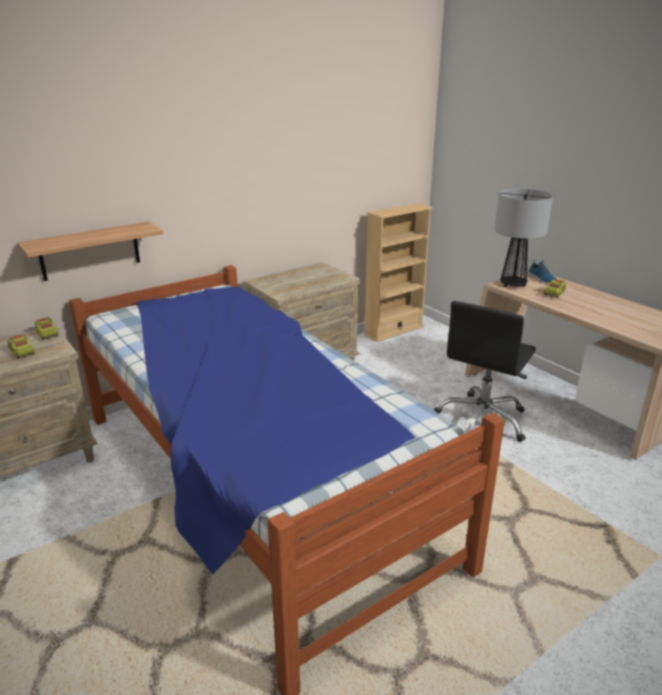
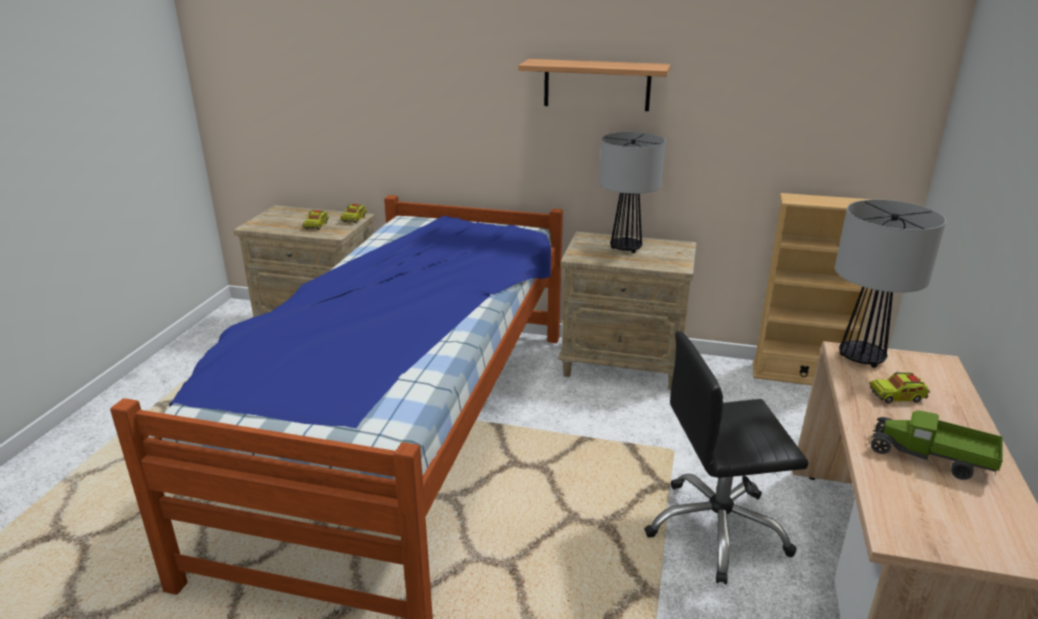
camera: 50 degrees right, 0 degrees up
shelf [17,221,164,281] -> shelf moved to [518,59,670,111]
shoe [528,260,557,283] -> none
none -> table lamp [599,132,666,253]
none -> toy truck [869,410,1003,480]

